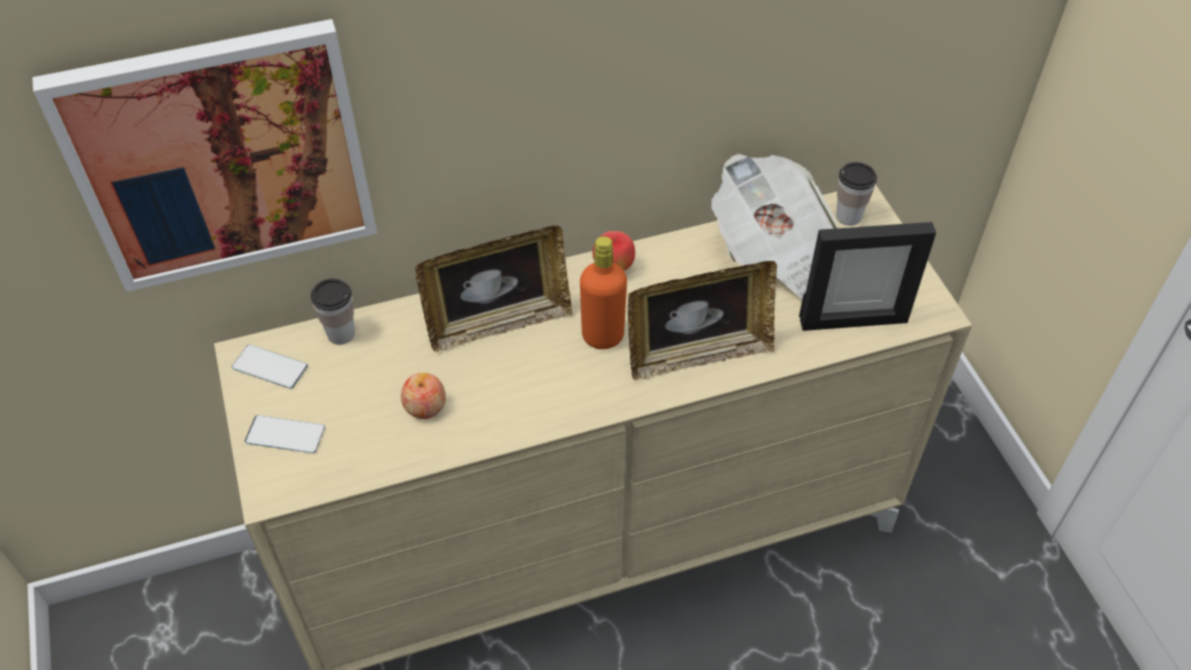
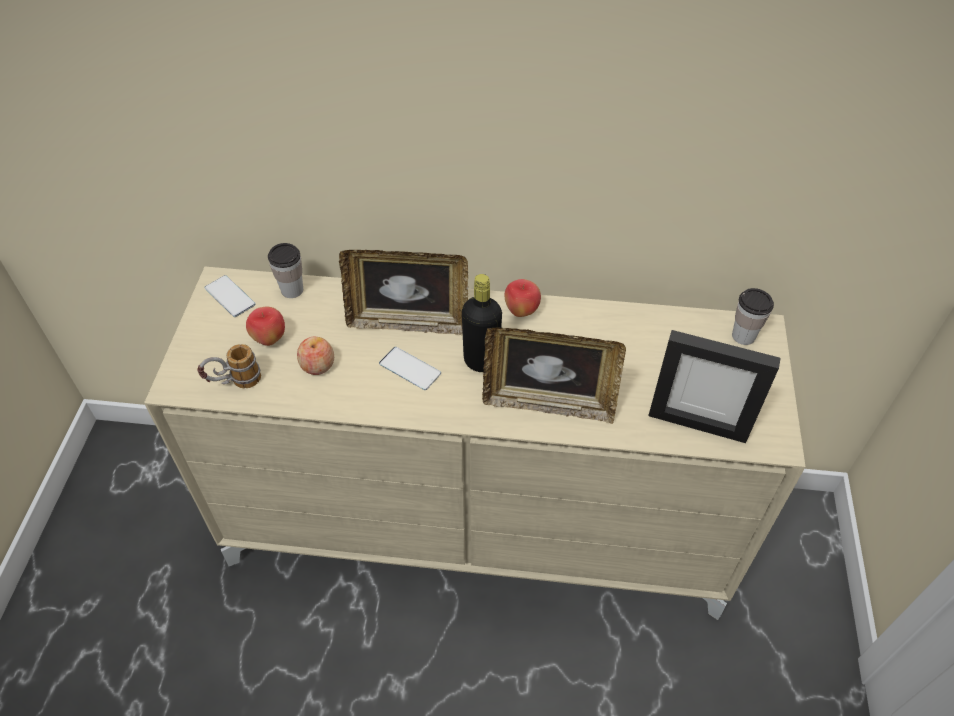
camera: 25 degrees right, 0 degrees up
picture [32,19,377,292] -> none
phone [245,415,325,453] -> phone moved to [379,347,441,390]
orange bottle [580,236,627,349] -> black bottle [462,274,502,372]
newspaper [711,154,839,299] -> none
none -> mug [197,344,261,388]
none -> apple [246,307,285,346]

